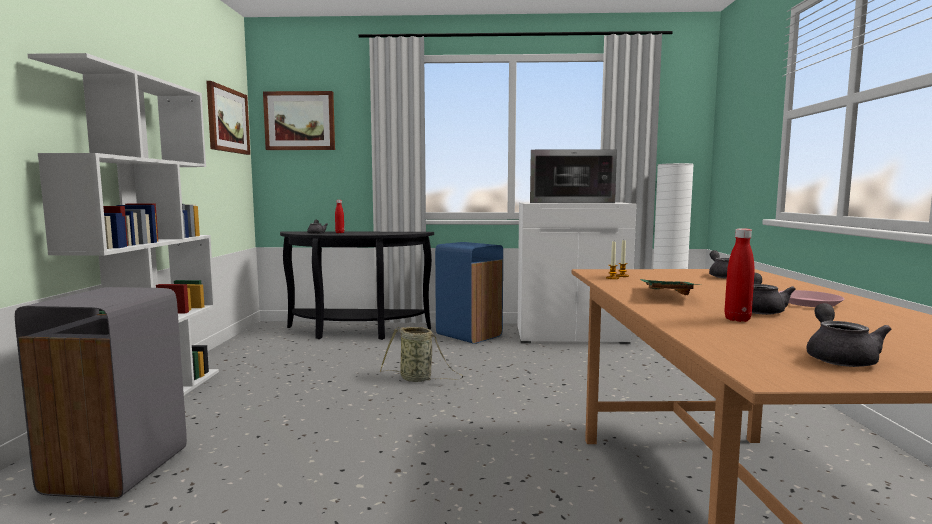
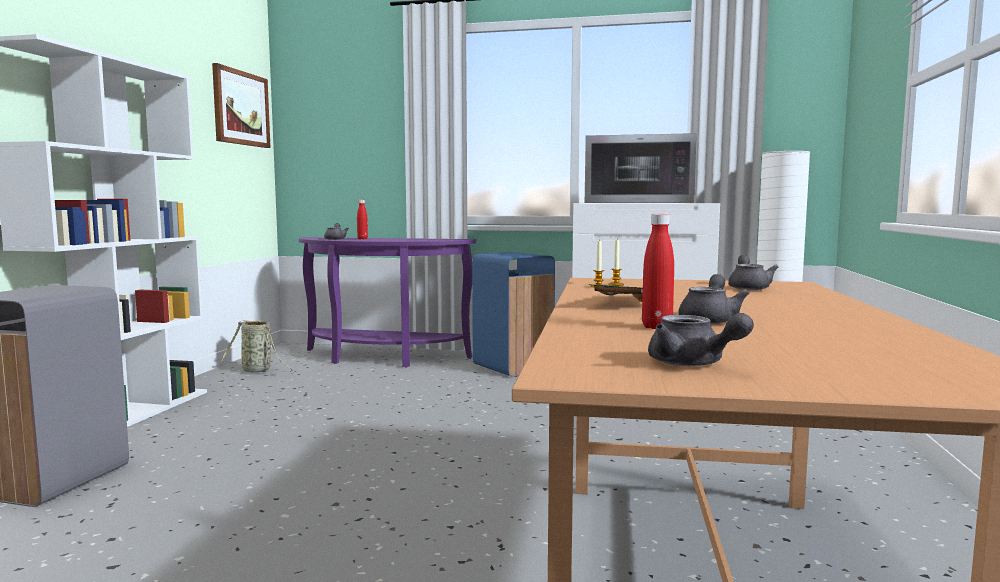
camera: 10 degrees right, 0 degrees up
picture [263,91,335,150] -> none
black console table [280,231,434,340] -> purple console table [299,237,476,368]
basket [380,327,463,382] -> basket moved to [221,320,292,372]
pink plate [779,290,845,307] -> none
grey teapot [806,303,891,367] -> grey teapot turned 120 degrees clockwise [648,313,754,366]

